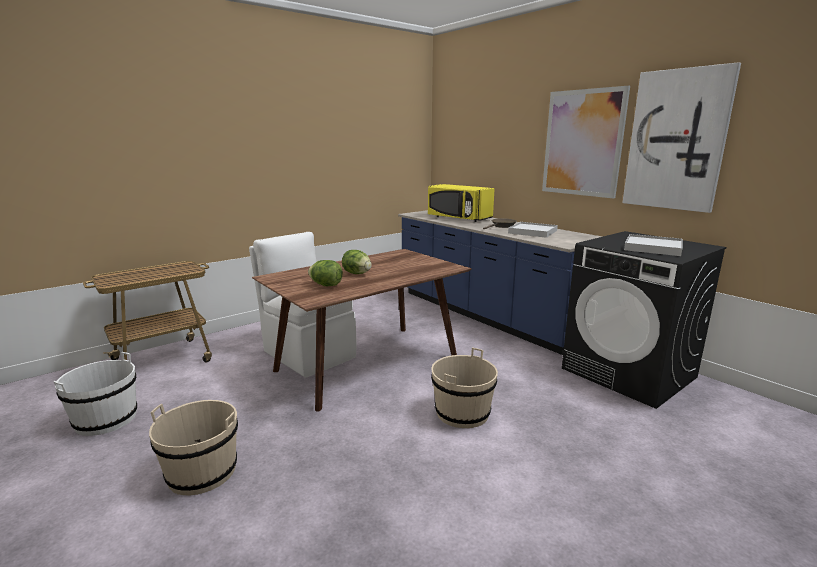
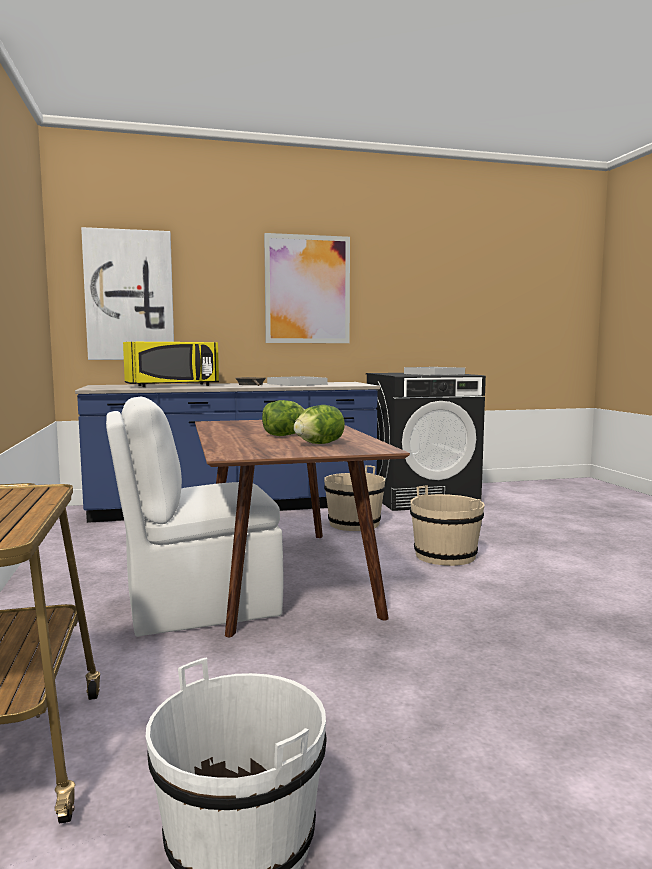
camera: 65 degrees left, 10 degrees down
beige bucket [149,400,238,495] -> beige bucket moved to [324,465,385,531]
picture [622,62,741,213] -> picture moved to [81,227,174,360]

